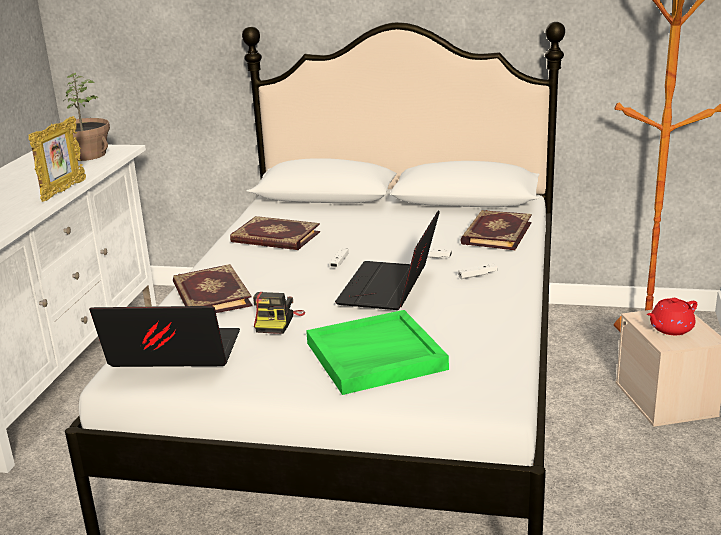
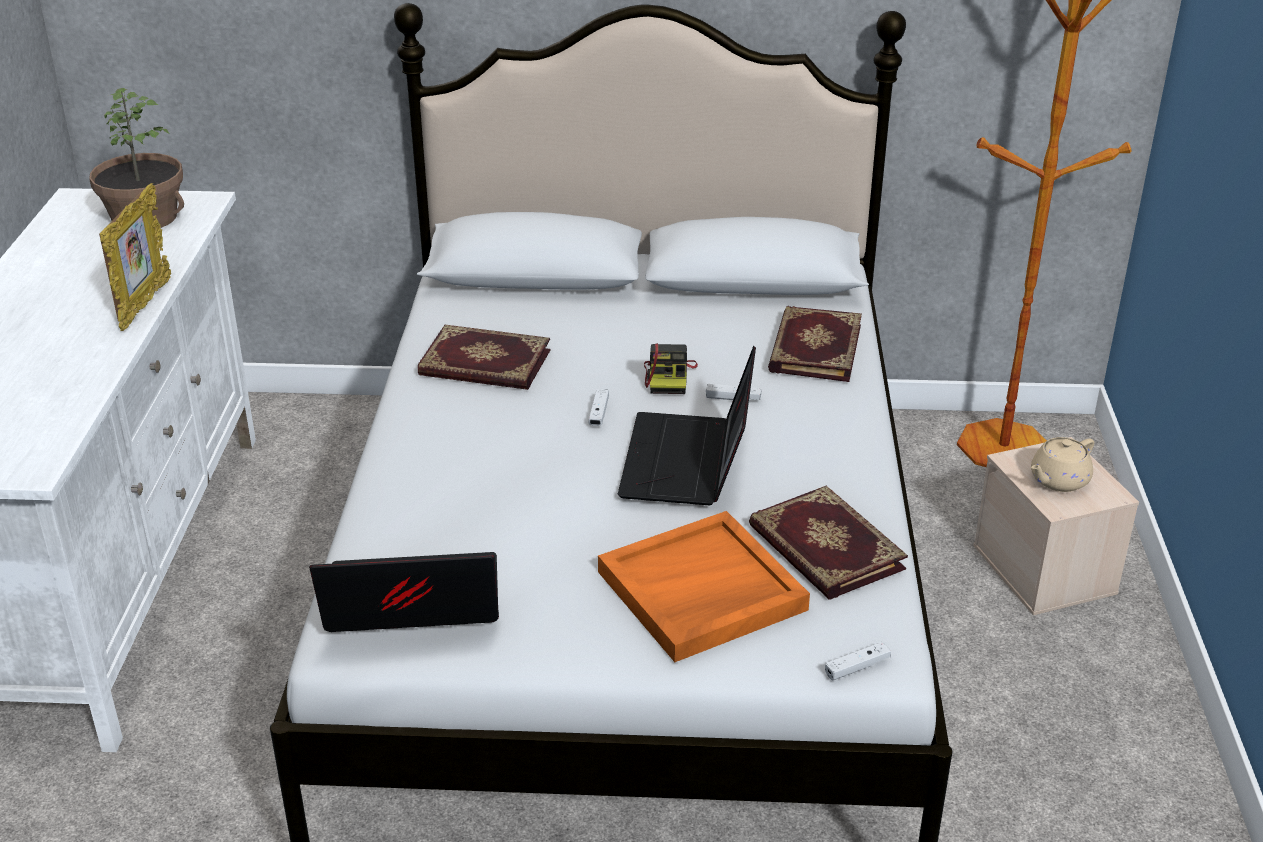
camera: 10 degrees left, 10 degrees up
book [173,264,253,313] -> book moved to [749,486,908,600]
camera [253,292,305,334] -> camera moved to [644,343,698,394]
green tray [306,310,449,395] -> orange tray [598,511,810,662]
white game controller [458,263,497,279] -> white game controller moved to [825,642,891,680]
red teapot [647,298,697,335] -> beige teapot [1031,437,1094,492]

